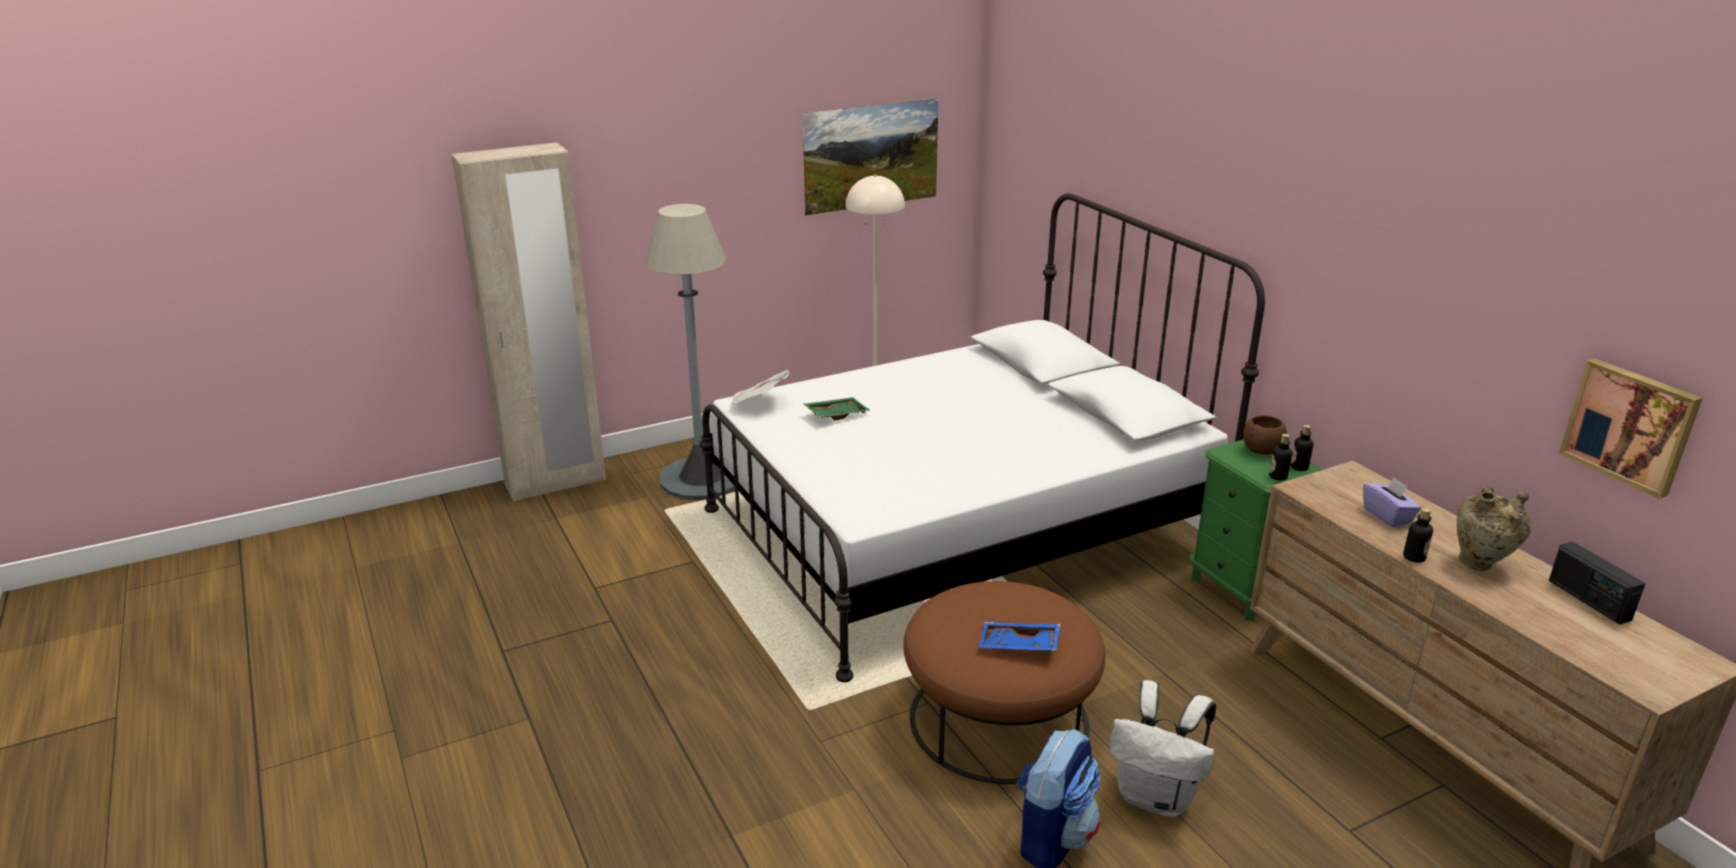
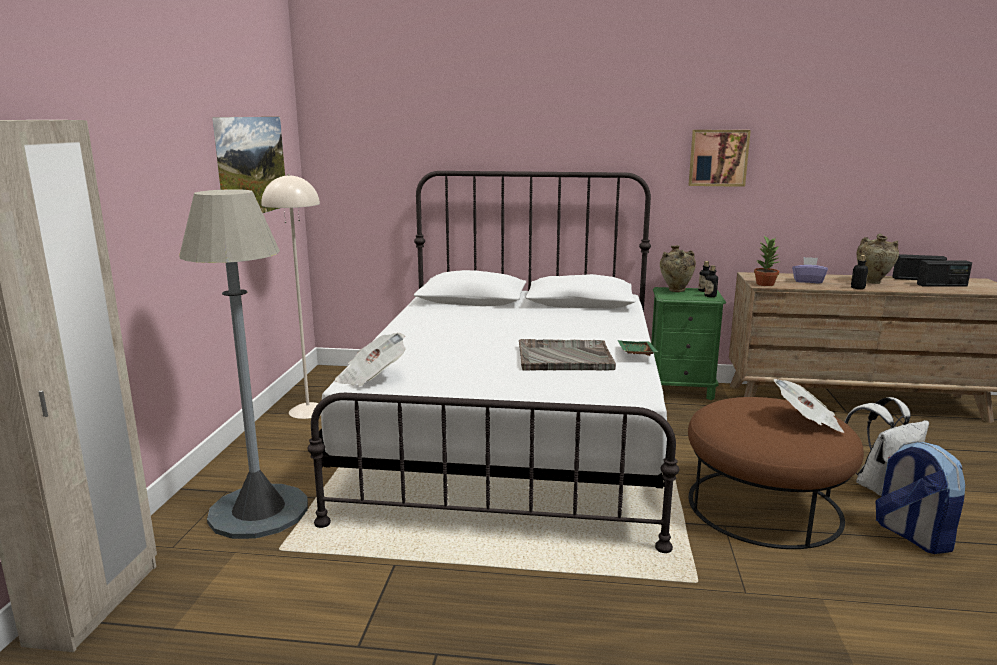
camera: 55 degrees left, 10 degrees down
green tray [804,397,871,420] -> green tray moved to [618,340,658,356]
blue tray [979,622,1060,651] -> newspaper [773,379,845,433]
brown bowl [1243,415,1287,455] -> beige vase [660,245,696,292]
picture [1559,358,1703,499] -> picture moved to [689,130,751,187]
none -> grey tray [519,339,616,371]
none -> potted plant [754,236,779,286]
none -> radio [917,260,972,287]

